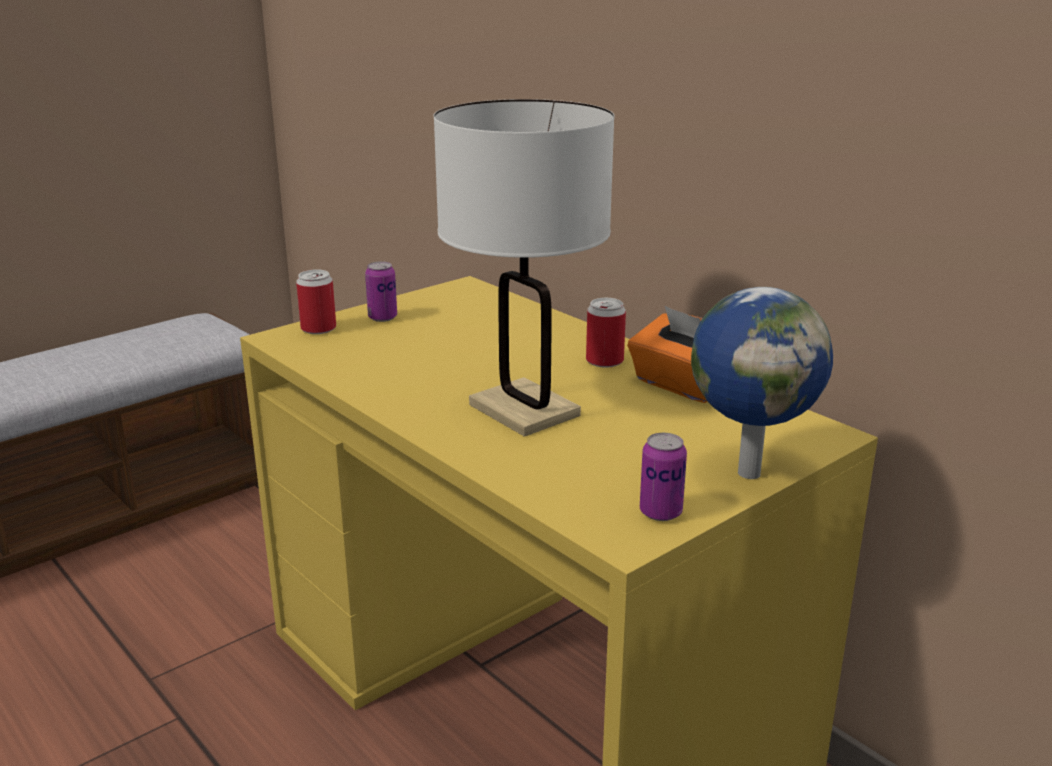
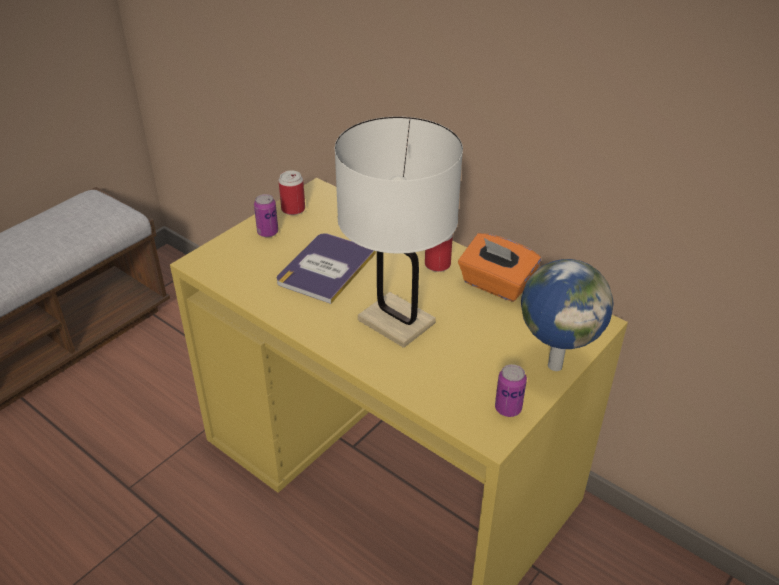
camera: 10 degrees left, 15 degrees up
can [296,269,336,334] -> can moved to [279,170,305,215]
none -> book [277,233,376,304]

